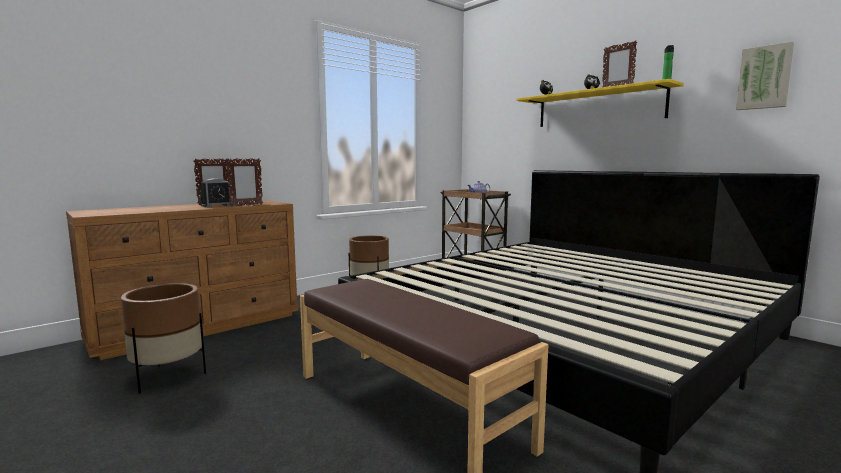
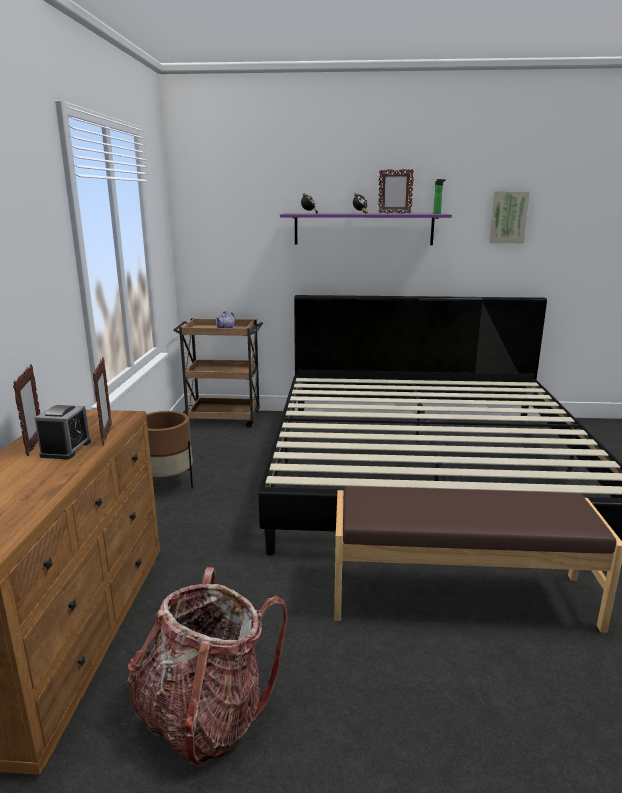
camera: 45 degrees left, 10 degrees up
brown planter [121,283,206,394] -> backpack [127,567,288,766]
yellow shelf [516,79,684,127] -> purple shelf [280,213,452,245]

